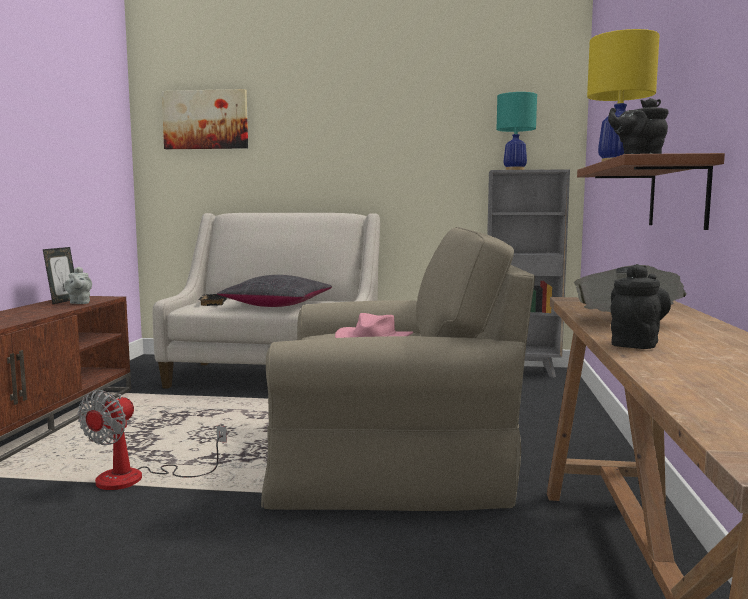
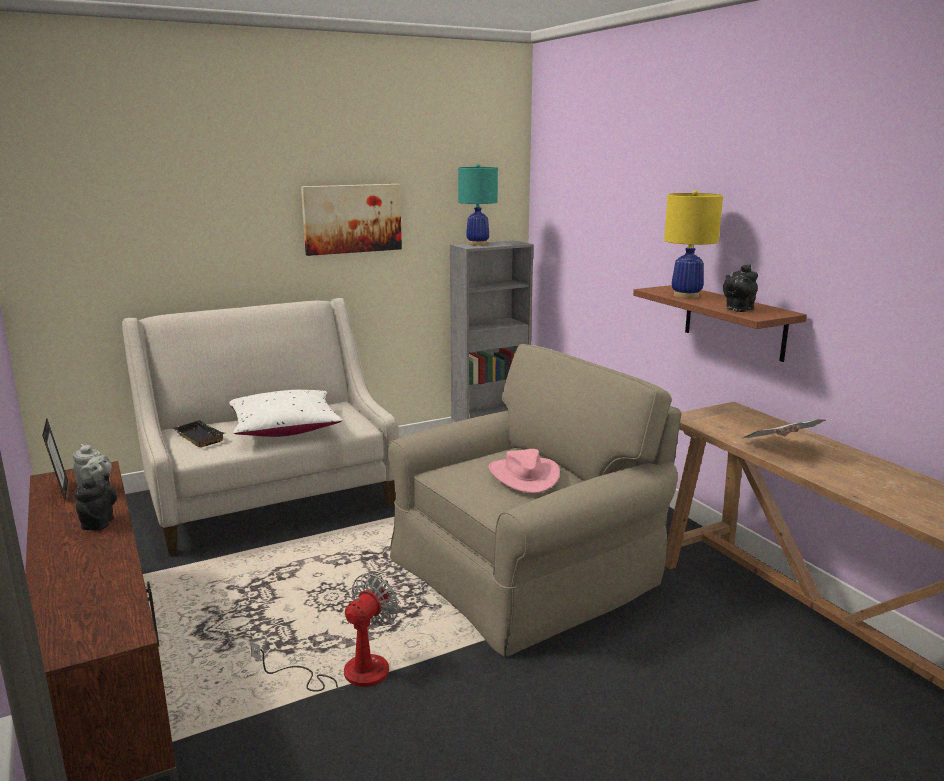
camera: 35 degrees left, 10 degrees up
fan [78,390,227,490] -> fan turned 135 degrees counterclockwise [250,573,399,692]
picture [162,89,248,149] -> picture moved to [301,184,402,256]
black pillow [217,275,332,307] -> white pillow [229,390,343,437]
black teapot [610,264,671,349] -> black teapot moved to [75,473,117,530]

